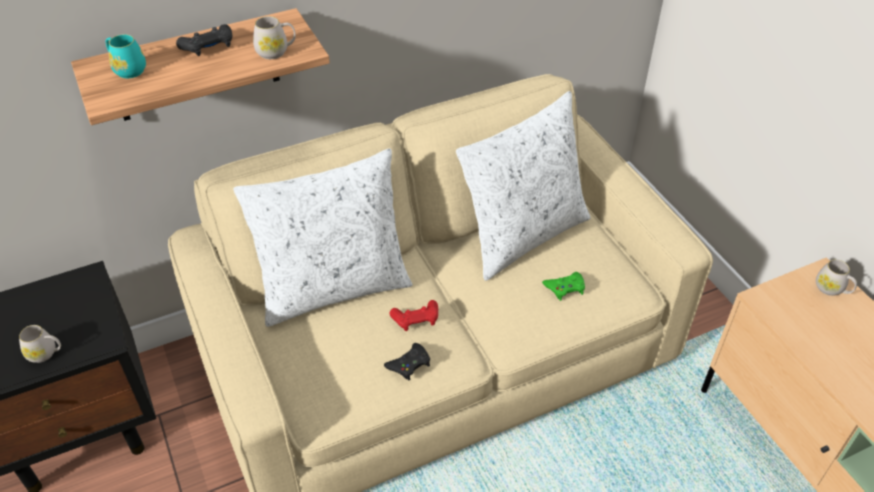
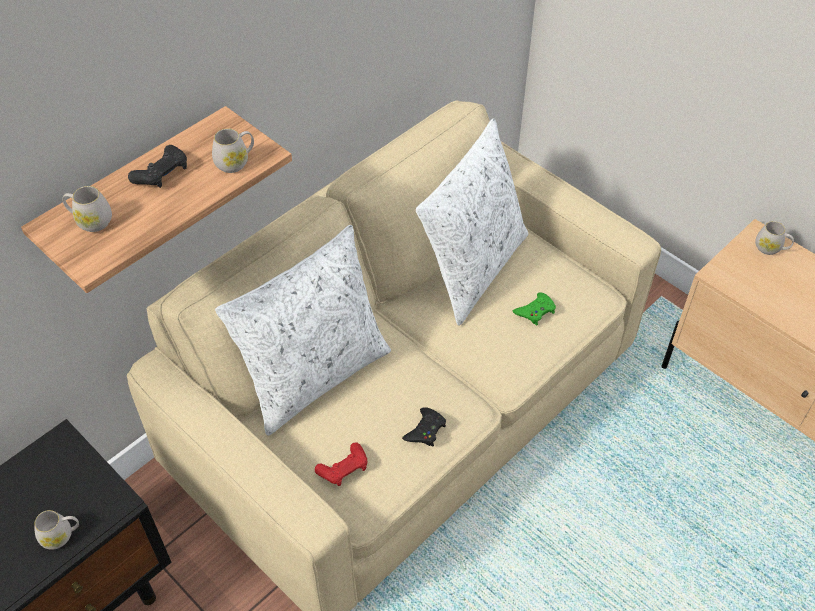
camera: 20 degrees left, 5 degrees up
turquoise mug [106,34,146,78] -> white mug [62,186,112,232]
red game controller [390,300,438,331] -> red game controller moved to [315,442,368,486]

